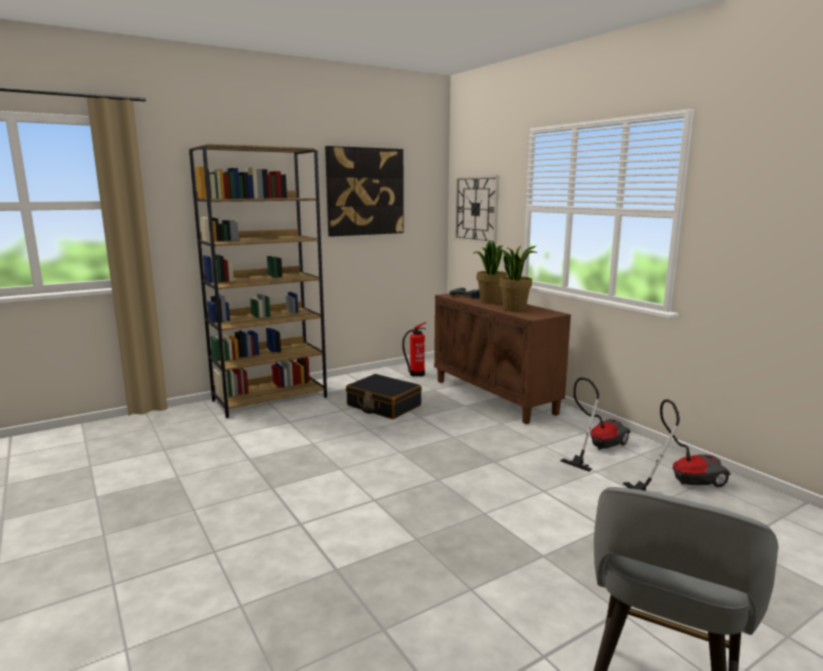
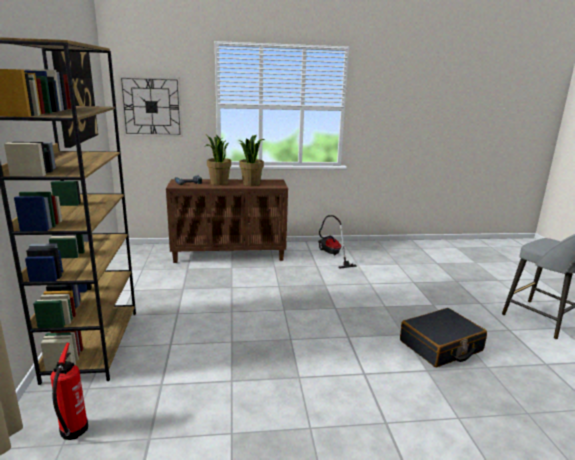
camera: 65 degrees left, 5 degrees up
black suitcase [346,374,422,419] -> black suitcase moved to [400,308,487,367]
fire extinguisher [402,322,426,376] -> fire extinguisher moved to [50,343,88,440]
vacuum cleaner [623,399,731,491] -> none

